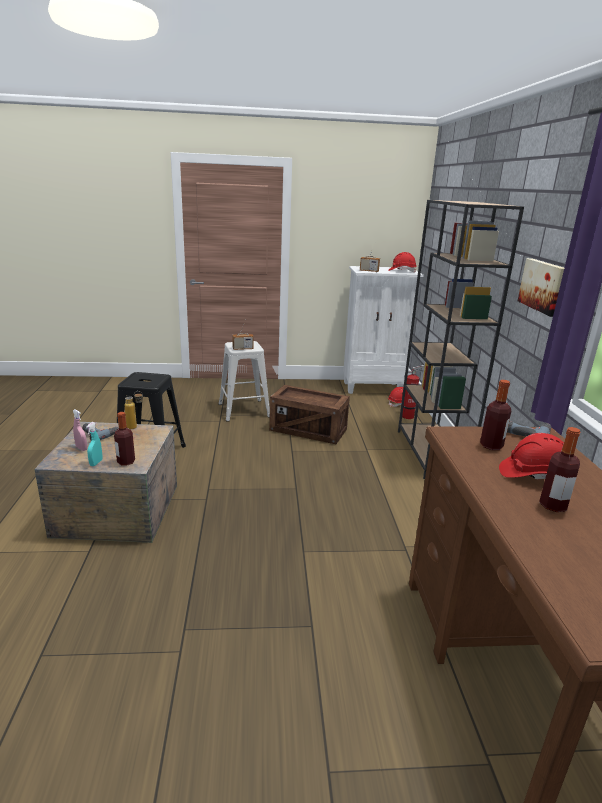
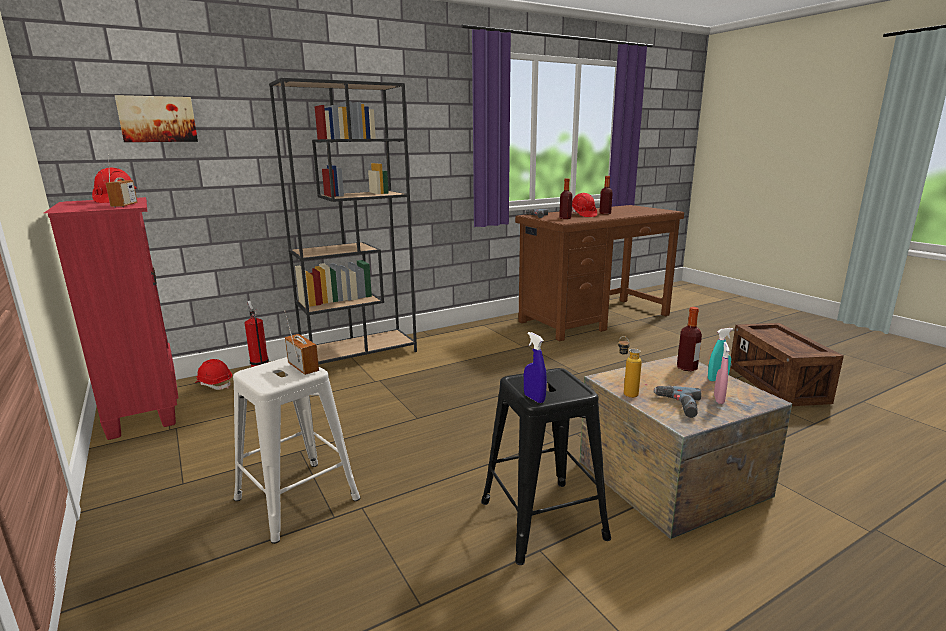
camera: 115 degrees left, 5 degrees down
crate [269,385,350,444] -> crate moved to [730,323,844,406]
white cabinet [343,266,423,394] -> red cabinet [44,197,179,440]
picture [518,258,564,317] -> picture moved to [115,95,198,142]
none -> blue spray bottle [524,332,547,403]

